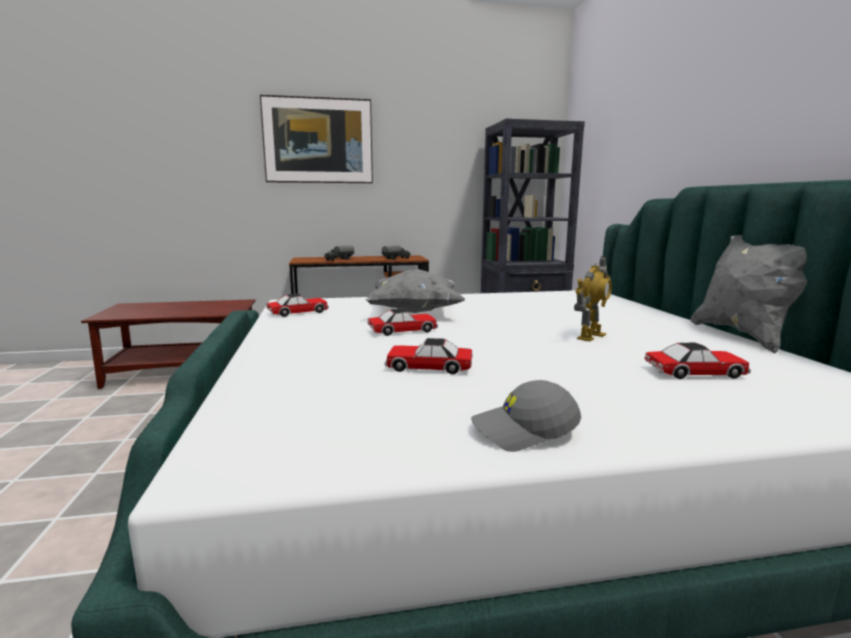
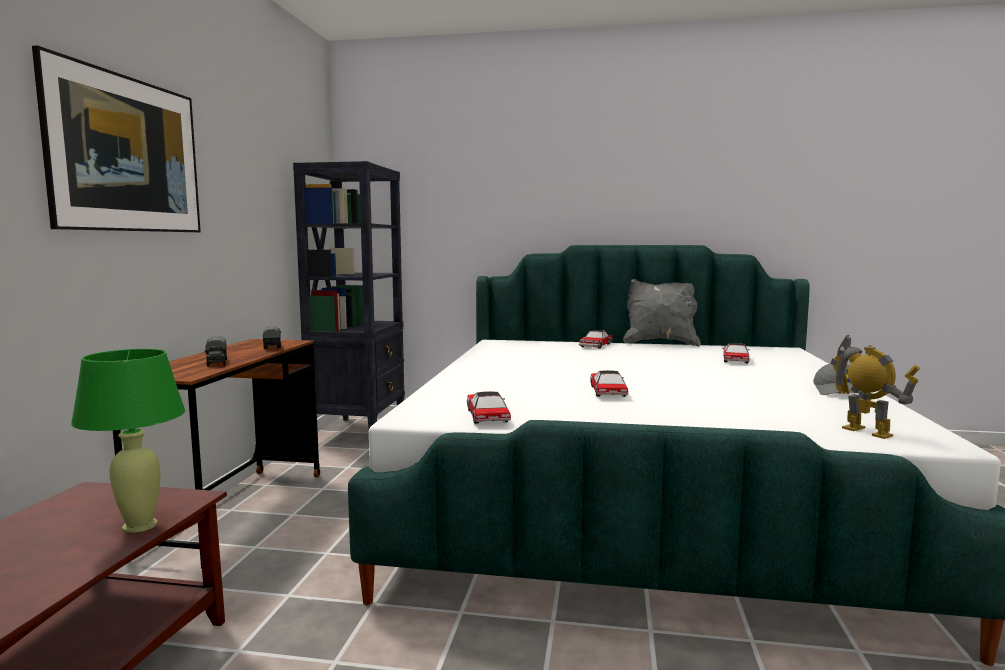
camera: 70 degrees left, 5 degrees down
grey pillow [365,269,465,313] -> none
toy car [385,338,473,374] -> toy car moved to [579,330,613,349]
toy robot [574,256,612,341] -> toy robot moved to [830,335,920,439]
none -> green table lamp [71,349,185,533]

